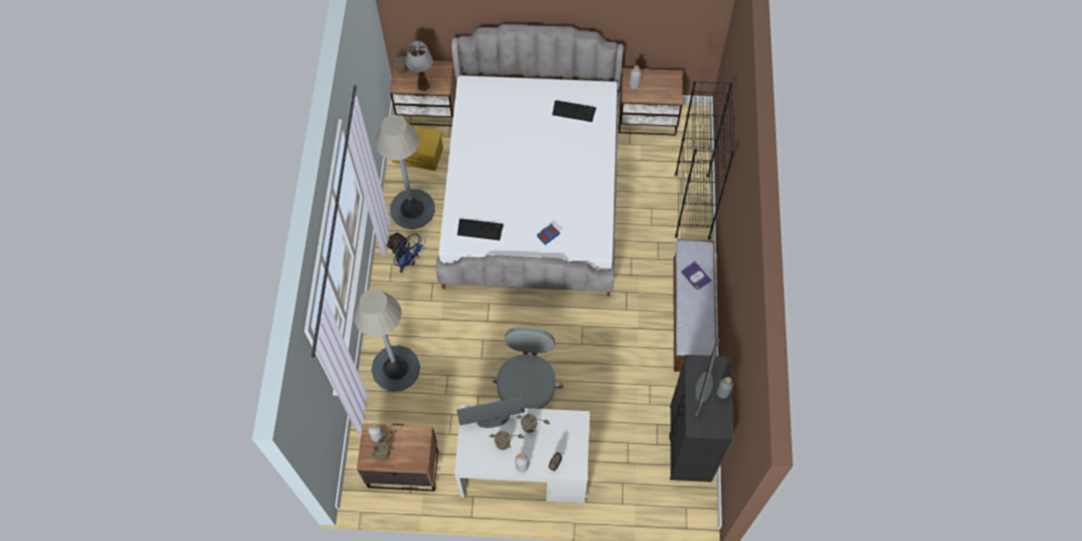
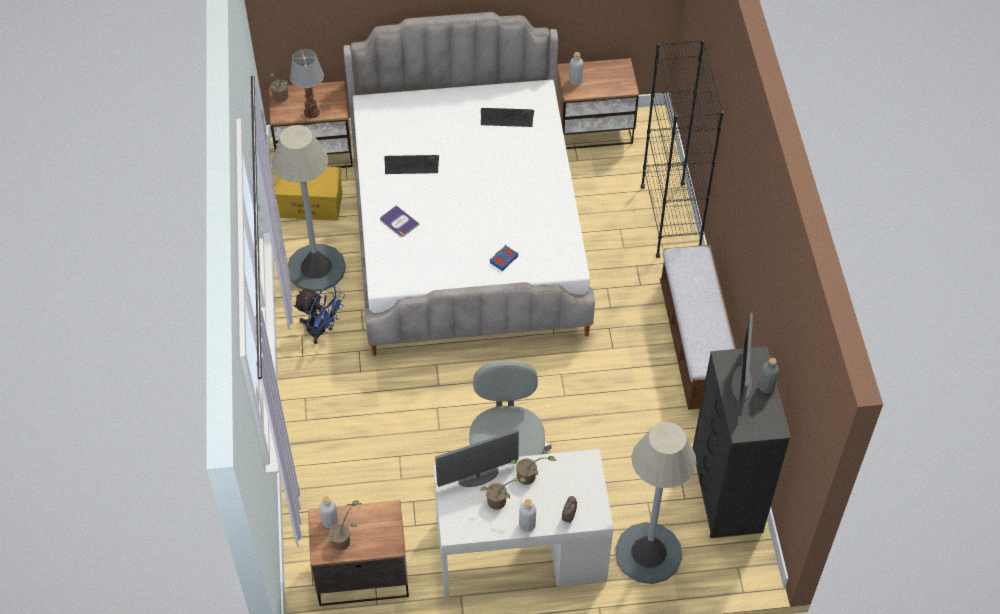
camera: 10 degrees left, 10 degrees down
grey floor lamp [353,289,420,392] -> grey floor lamp moved to [615,422,697,584]
keyboard [457,219,504,241] -> keyboard moved to [384,155,439,174]
book [681,262,712,291] -> book moved to [380,205,419,237]

